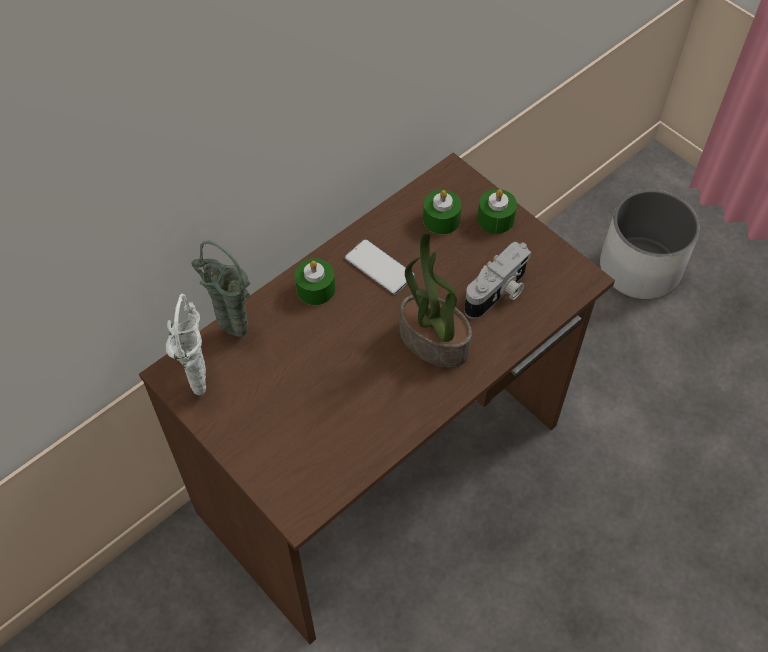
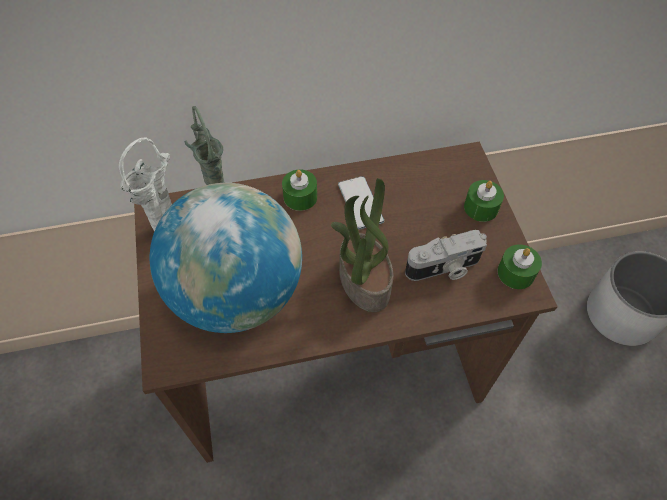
camera: 30 degrees right, 0 degrees up
green candle [423,190,462,234] -> green candle moved to [497,245,542,289]
none -> globe [150,183,302,333]

